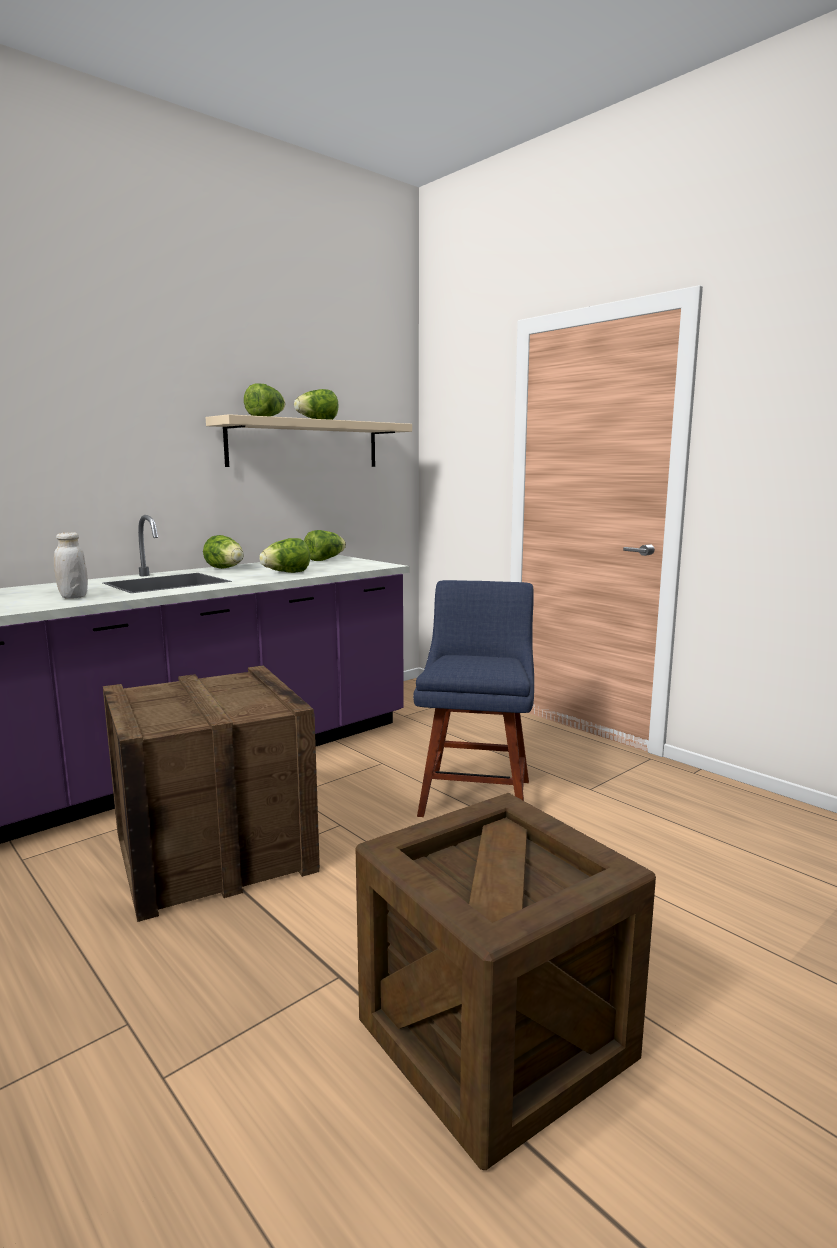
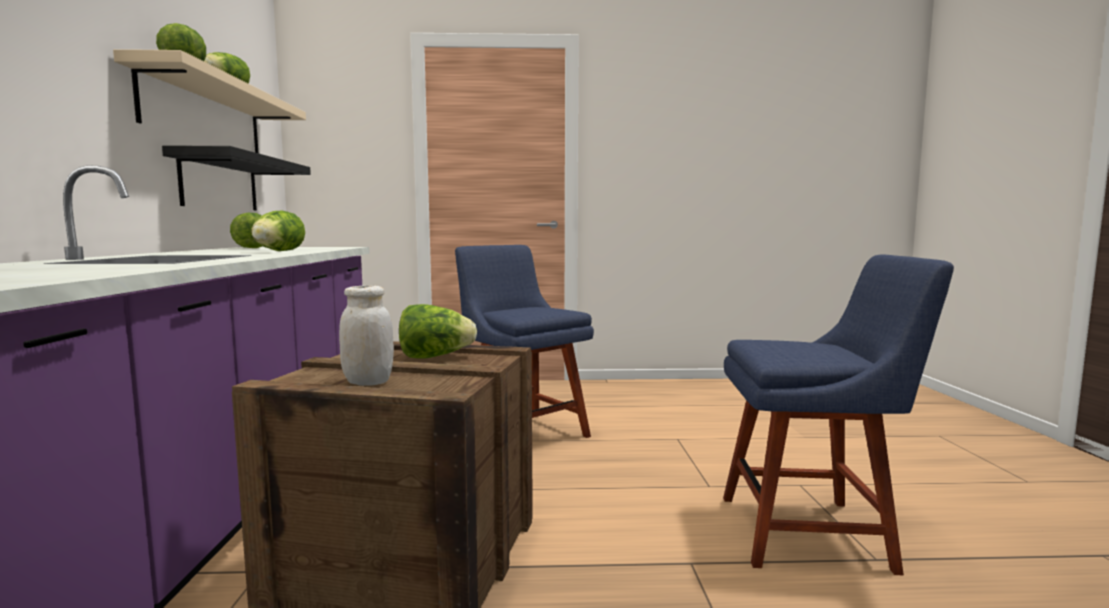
camera: 50 degrees left, 5 degrees down
white jar [54,532,88,598] -> white jar moved to [339,285,394,386]
lettuce [203,535,244,569] -> lettuce moved to [399,304,477,359]
crate [356,793,656,1170] -> blue chair [723,254,954,575]
none -> black shelf [162,145,311,210]

